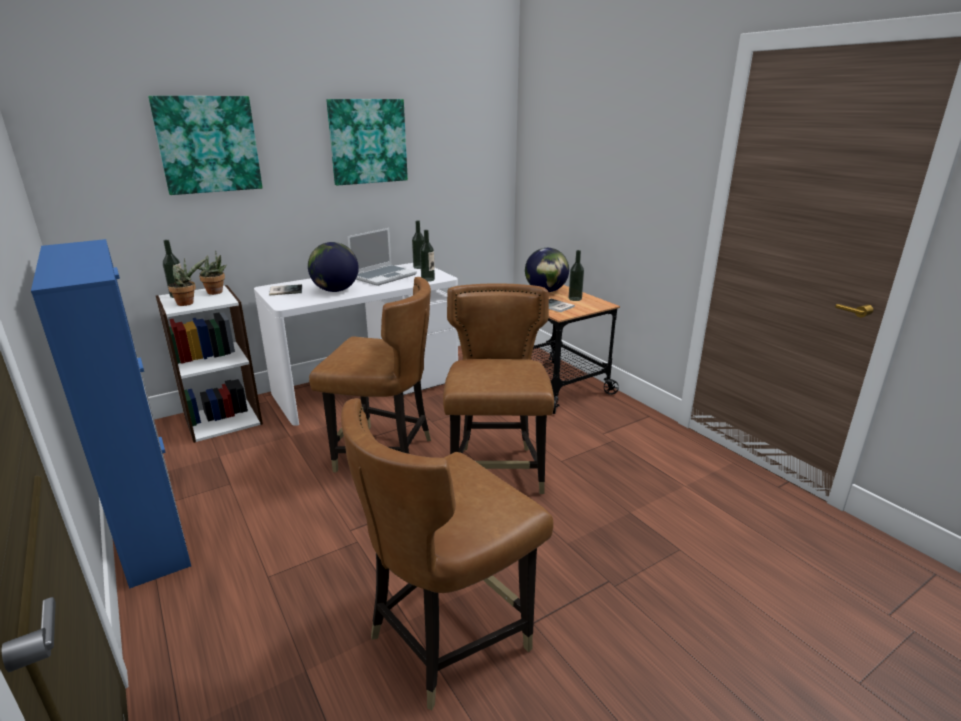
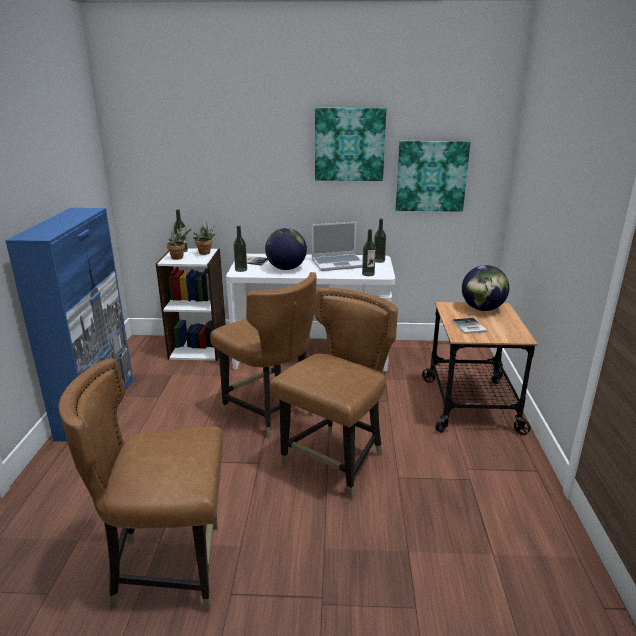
camera: 35 degrees right, 0 degrees up
picture [148,96,263,195] -> picture moved to [395,141,470,212]
bottle [568,250,584,301] -> bottle moved to [233,226,247,272]

